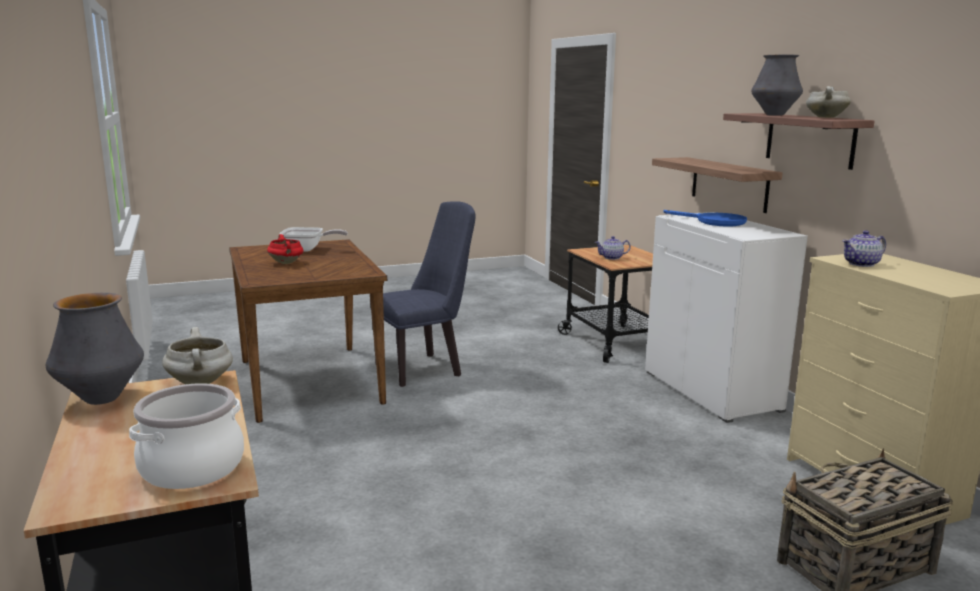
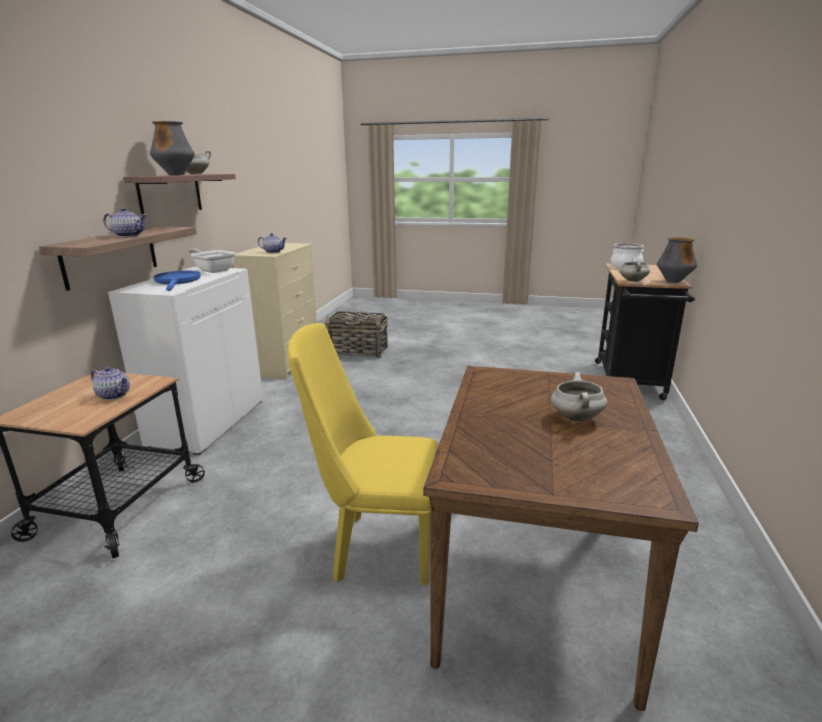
camera: 145 degrees left, 5 degrees up
red cooking pot [267,234,303,264] -> white cooking pot [551,372,607,422]
frying pan [279,227,348,251] -> frying pan moved to [188,249,235,273]
blue chair [370,201,476,387] -> yellow chair [288,323,438,585]
none -> teapot [103,208,147,237]

